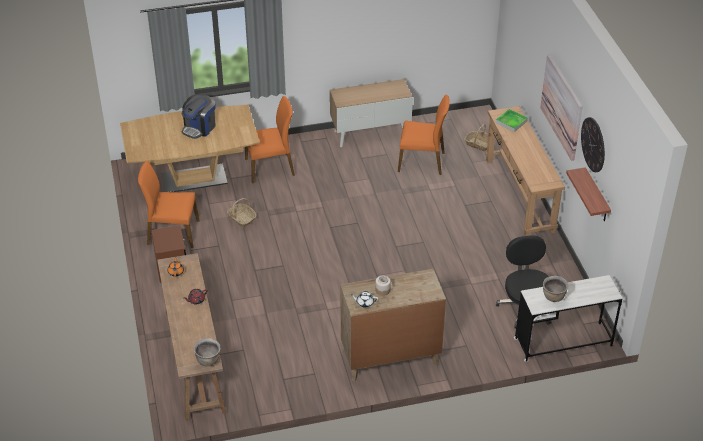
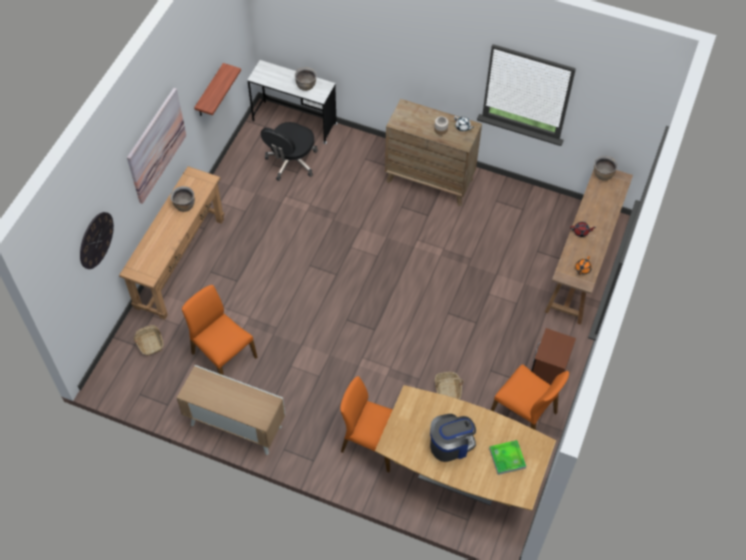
camera: 145 degrees left, 15 degrees up
tray [496,109,528,132] -> tray moved to [489,440,526,475]
wall clock [581,117,605,172] -> wall clock moved to [80,212,114,269]
none -> brown cooking pot [170,186,195,212]

